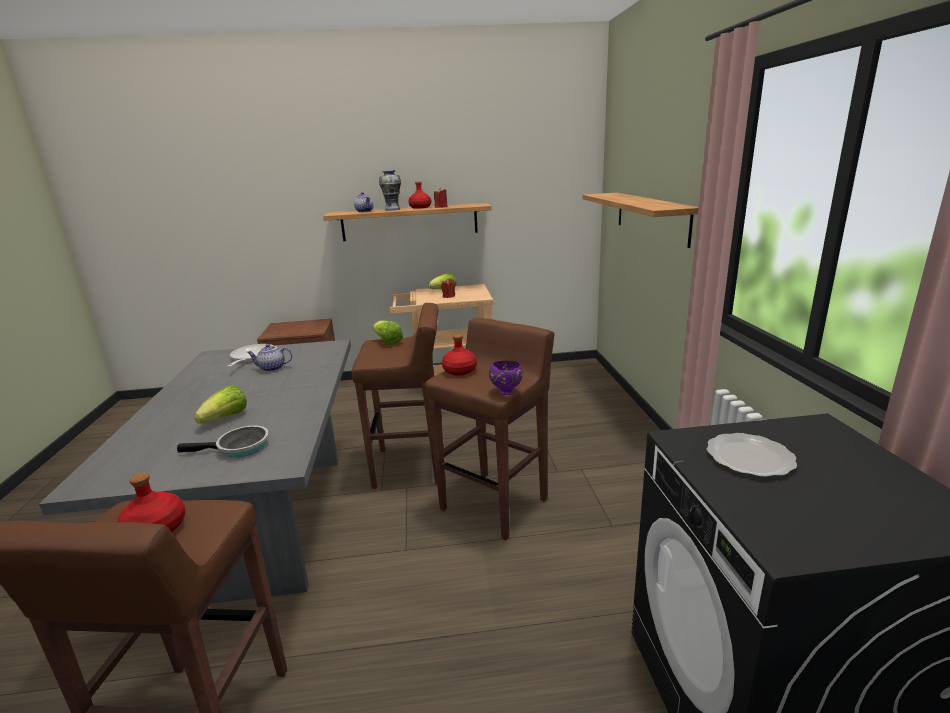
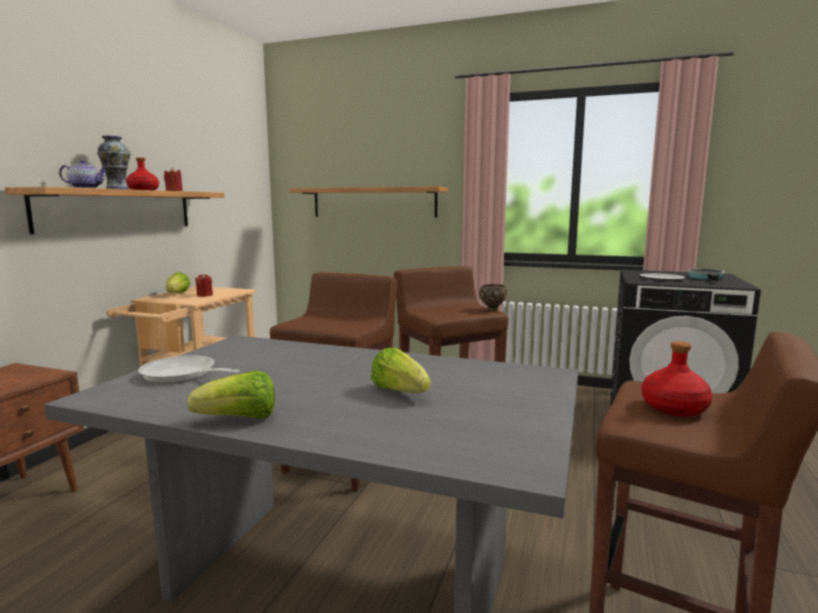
camera: 65 degrees left, 10 degrees down
frying pan [177,425,269,458] -> frying pan moved to [687,268,725,282]
teapot [246,344,292,372] -> none
lettuce [373,321,403,345] -> lettuce moved to [187,371,275,419]
red bottle [442,334,477,376] -> none
purple bowl [489,361,523,395] -> brown bowl [479,284,507,311]

